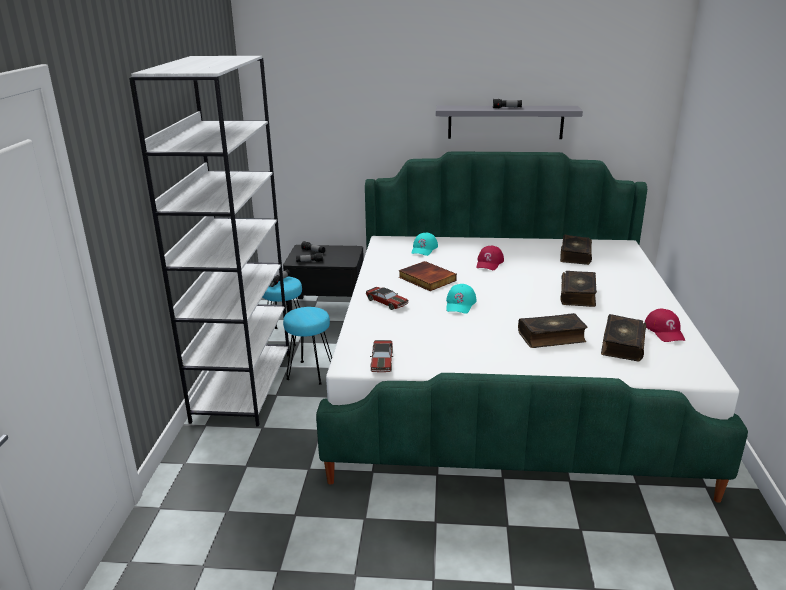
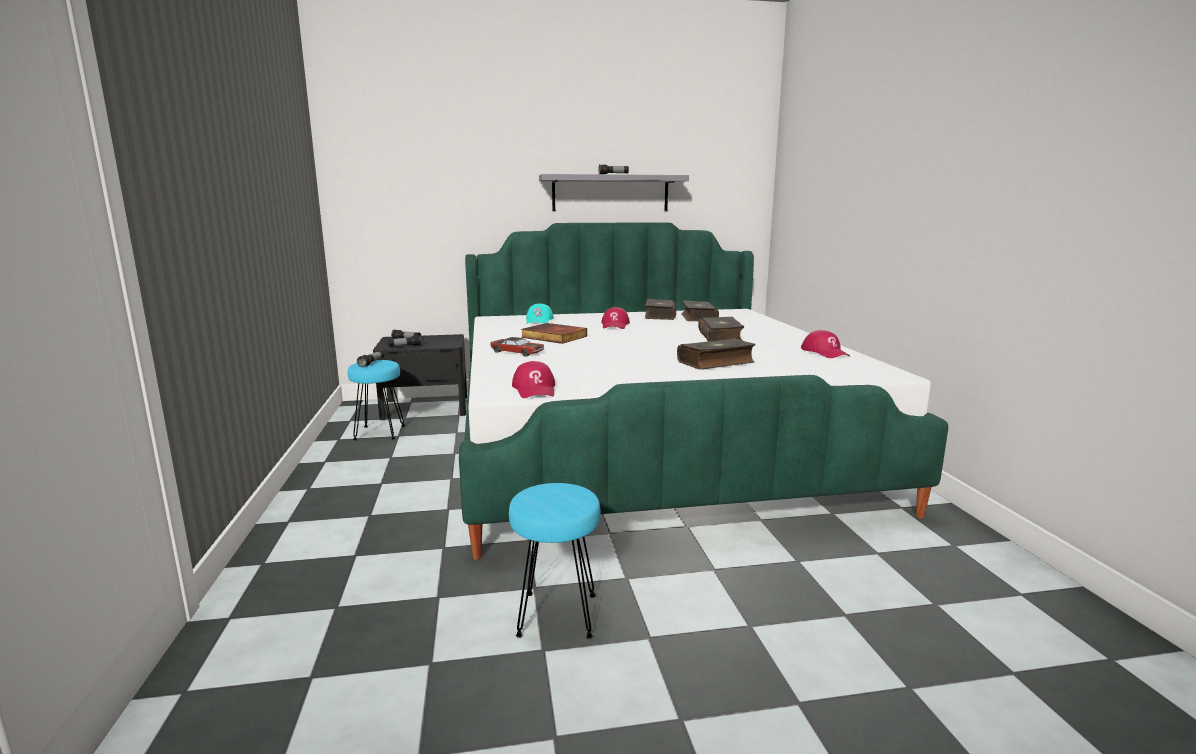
camera: 15 degrees left, 10 degrees down
white bookcase [129,56,290,427] -> none
turquoise stool [283,307,332,385] -> turquoise stool moved to [509,483,601,639]
toy car [370,340,393,372] -> red cap [512,361,555,398]
turquoise cap [446,284,477,314] -> none
book [601,314,646,362] -> book moved to [645,299,676,320]

